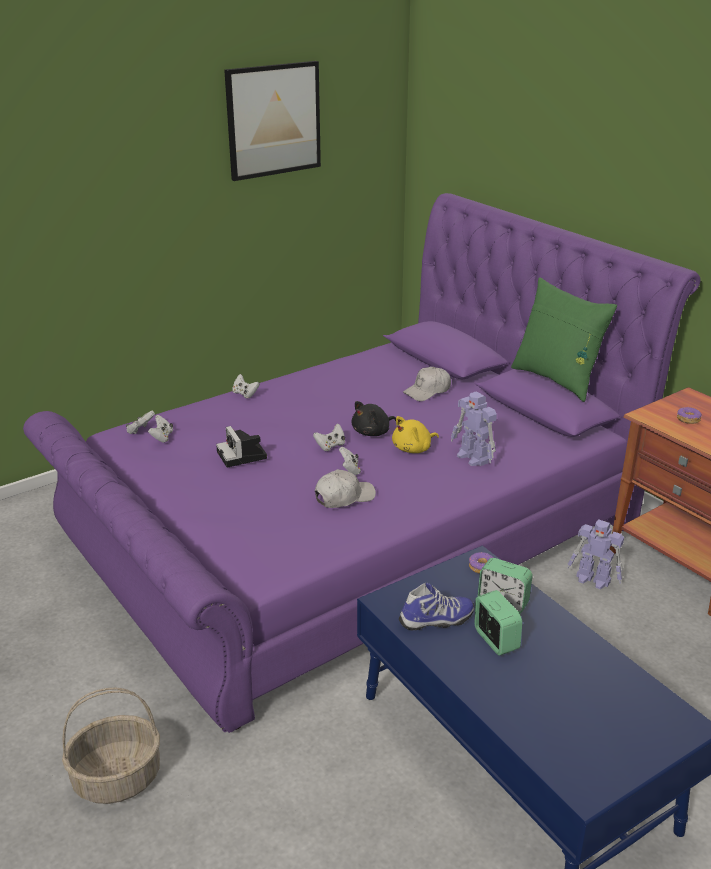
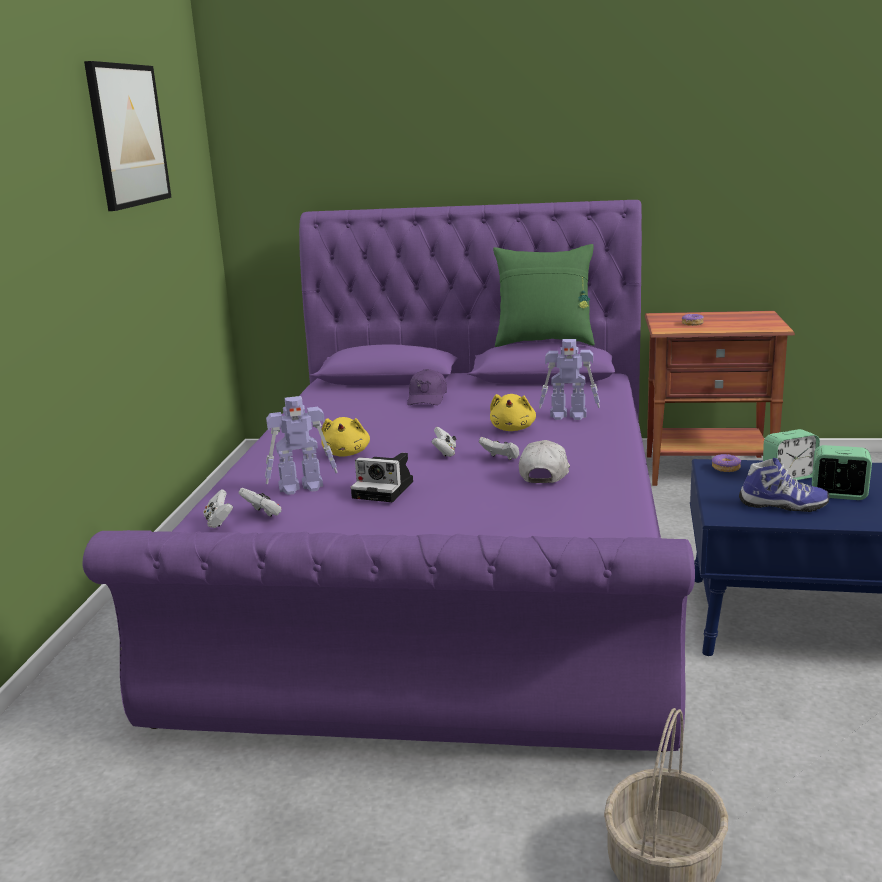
camera: 45 degrees left, 10 degrees down
white game controller [232,374,260,398] -> none
black plush toy [351,401,396,436] -> none
shoe [399,583,474,630] -> shoe turned 75 degrees clockwise [739,458,829,512]
white cap [403,367,451,401] -> purple cap [407,369,447,405]
toy robot [567,519,624,589] -> toy robot moved to [265,396,338,495]
none -> yellow plush toy [321,417,370,457]

